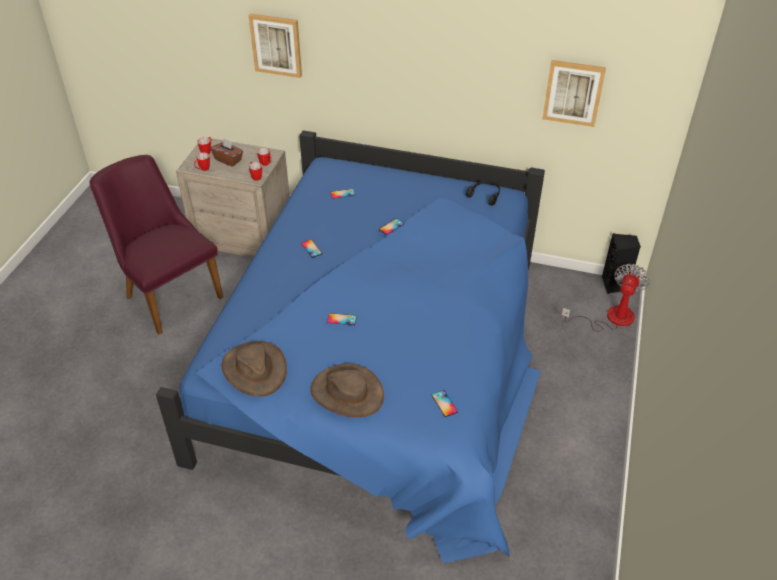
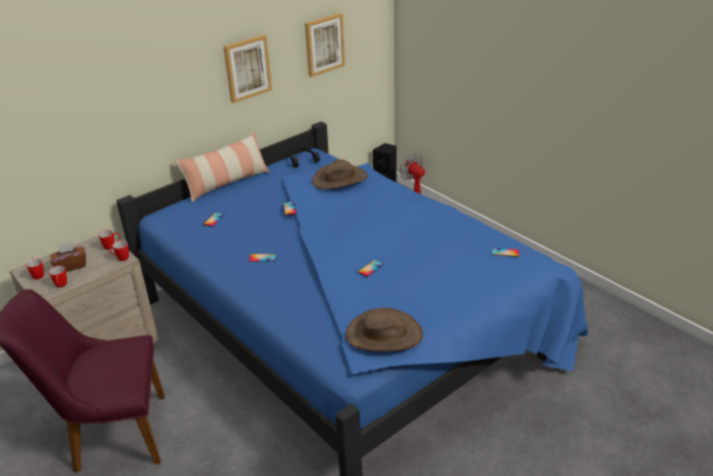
camera: 55 degrees left, 10 degrees down
picture [249,14,302,78] -> picture moved to [223,35,272,103]
brown hat [310,364,384,418] -> brown hat moved to [312,159,368,189]
none -> pillow [174,133,270,203]

